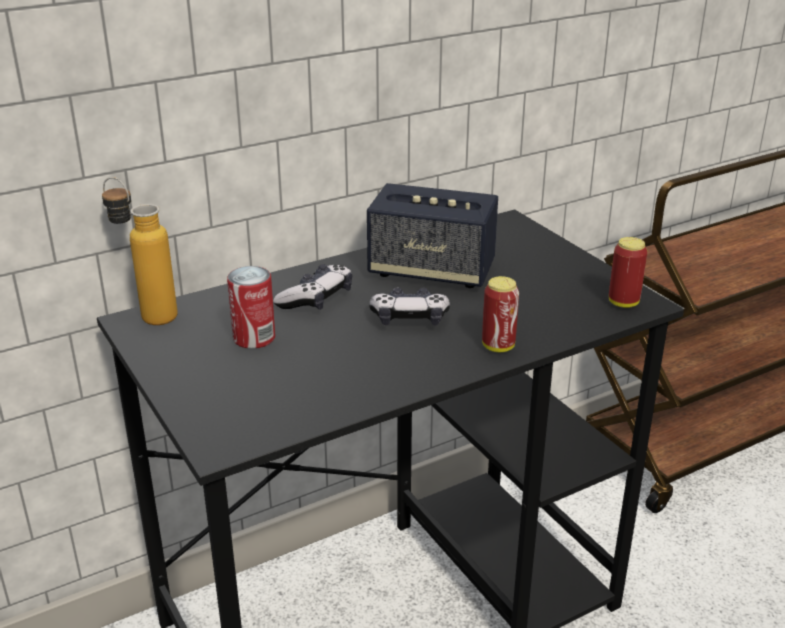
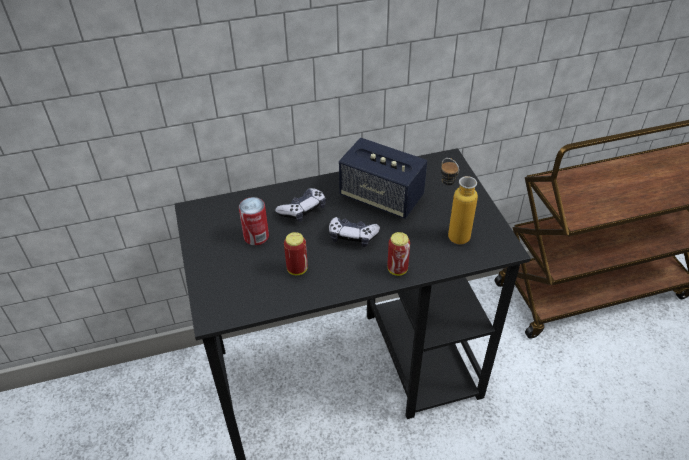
camera: 15 degrees right, 15 degrees up
bottle [102,177,178,325] -> bottle moved to [441,158,478,244]
can [609,237,647,308] -> can moved to [284,232,308,275]

